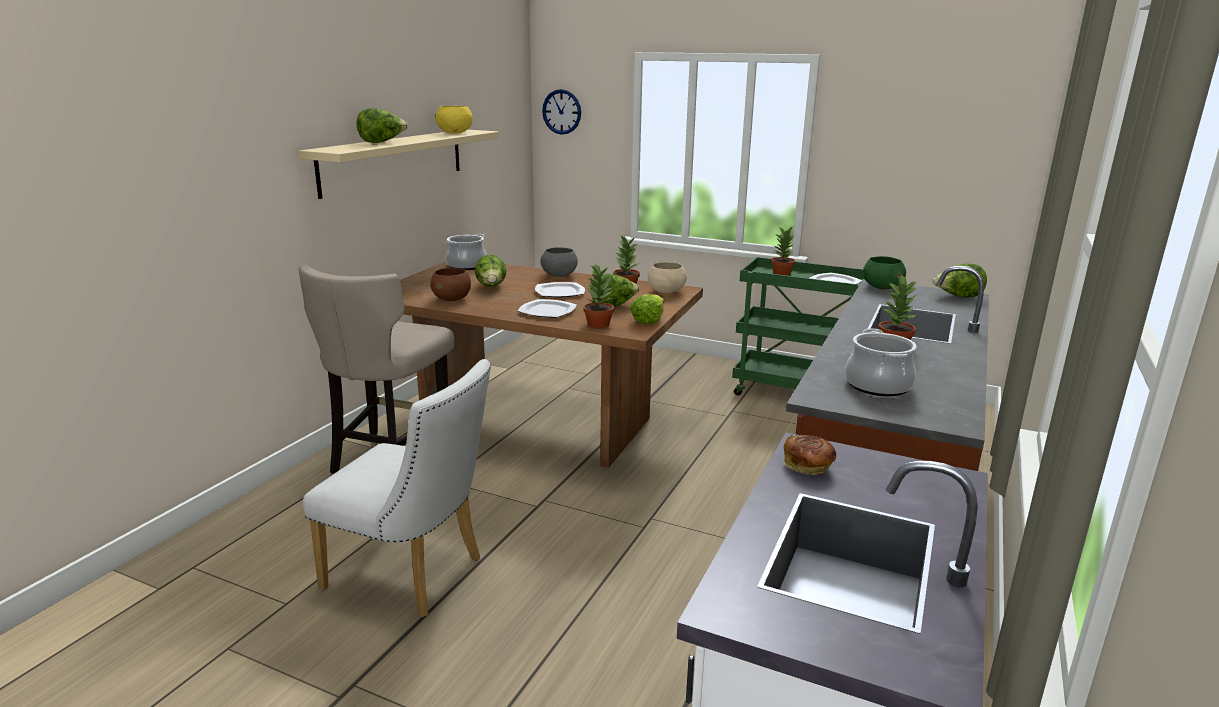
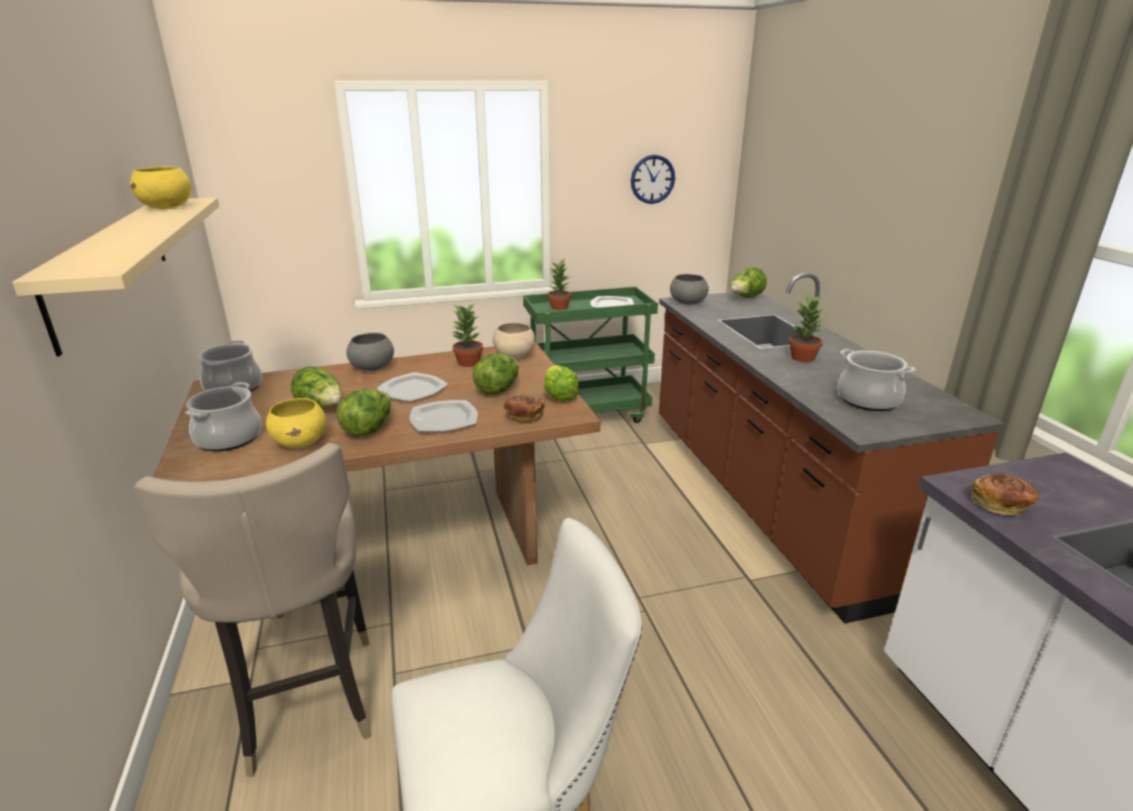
camera: 40 degrees left, 5 degrees up
lettuce [357,108,408,143] -> lettuce moved to [337,389,391,437]
brown bowl [430,268,471,301] -> yellow bowl [266,398,327,448]
wall clock [542,89,581,135] -> wall clock moved to [631,155,675,204]
potted plant [583,264,614,328] -> bread [504,395,545,424]
green bowl [863,256,906,289] -> grey bowl [670,274,709,305]
none -> cooking pot [185,382,262,451]

